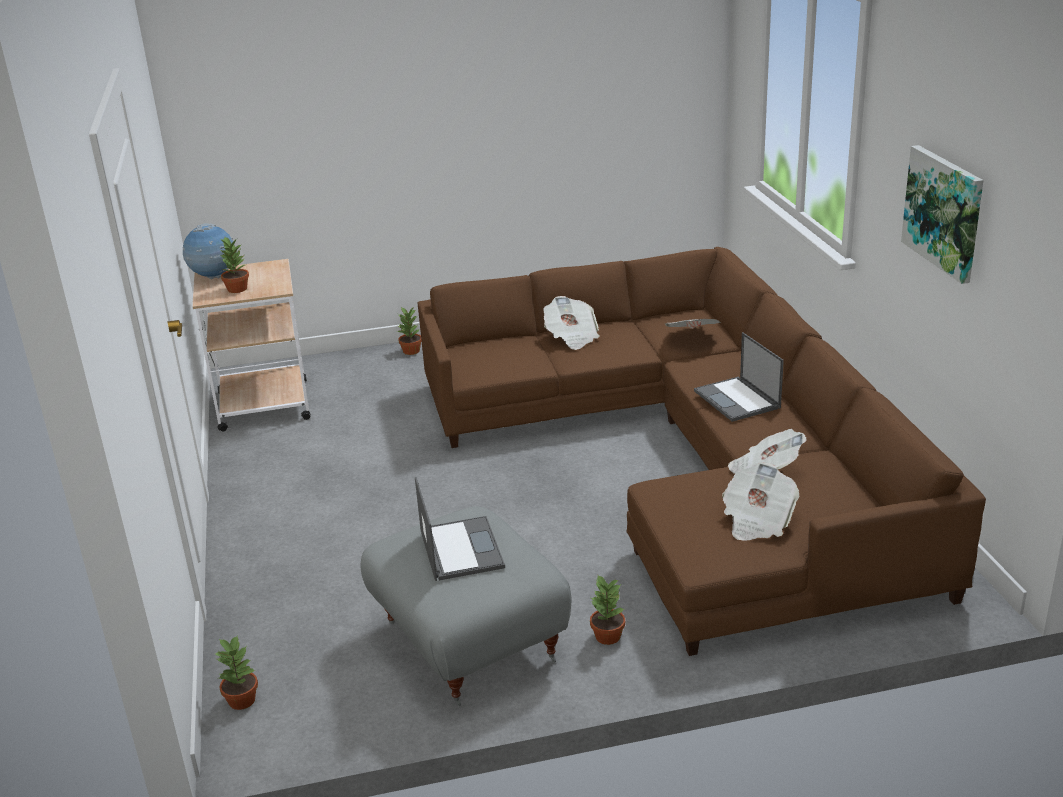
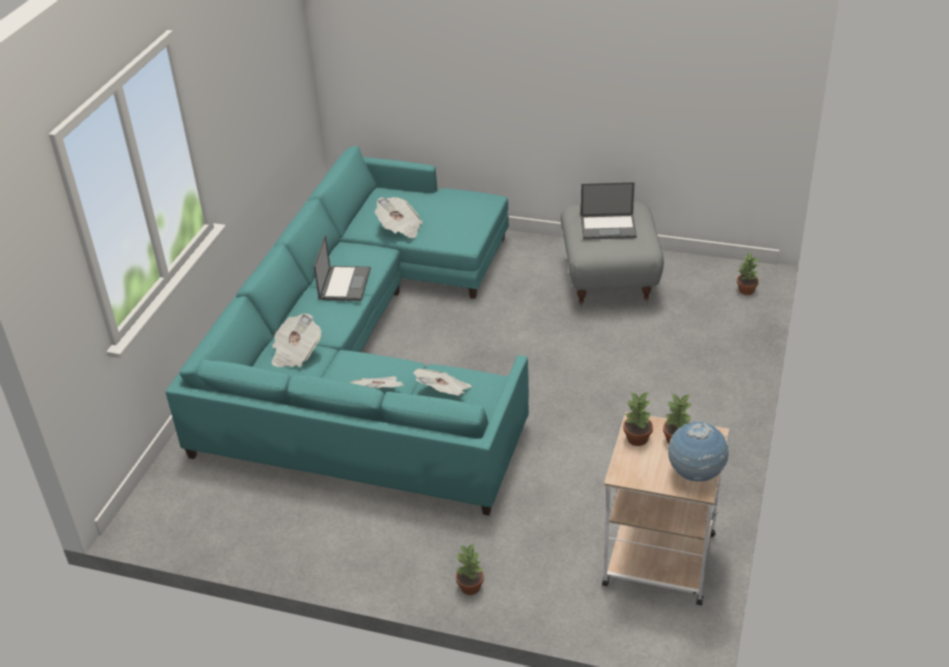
camera: 150 degrees left, 10 degrees up
laptop [415,477,505,581] -> laptop turned 105 degrees counterclockwise [581,182,637,240]
brown sofa [418,247,986,656] -> turquoise sofa [165,146,529,516]
potted plant [590,574,625,645] -> potted plant moved to [623,392,653,446]
newspaper [722,462,799,541] -> newspaper moved to [413,369,472,396]
picture [901,145,983,284] -> none

